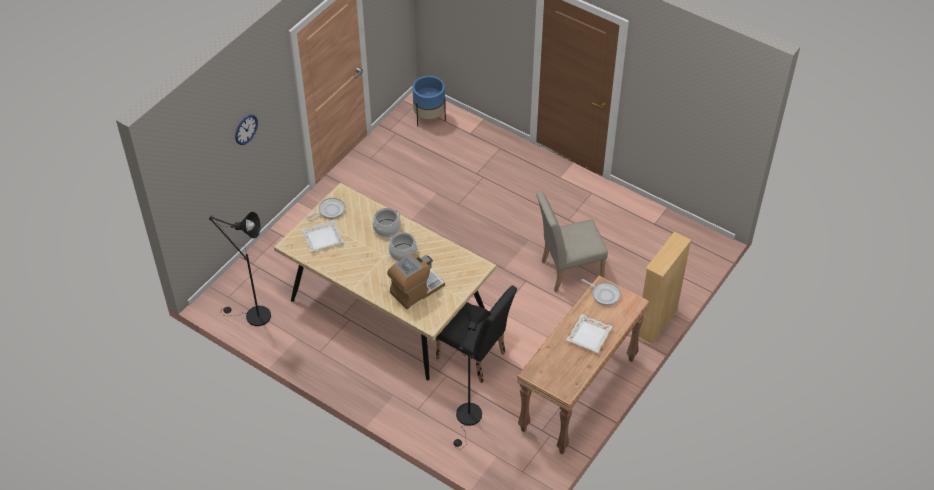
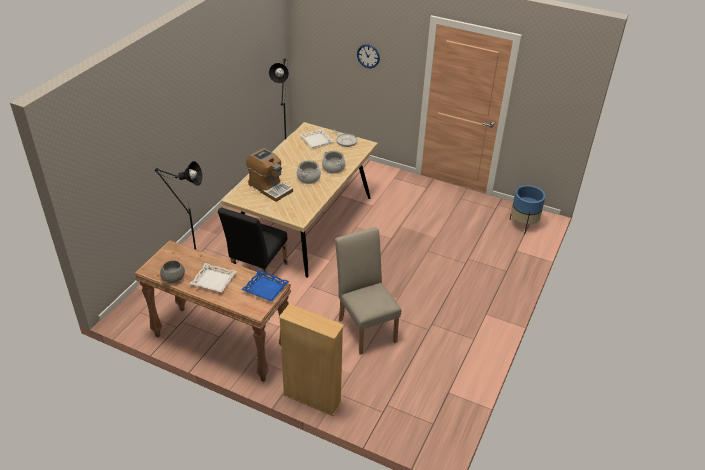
camera: 80 degrees right, 10 degrees down
frying pan [581,279,621,306] -> blue tray [241,270,289,302]
none -> grey bowl [160,260,185,283]

